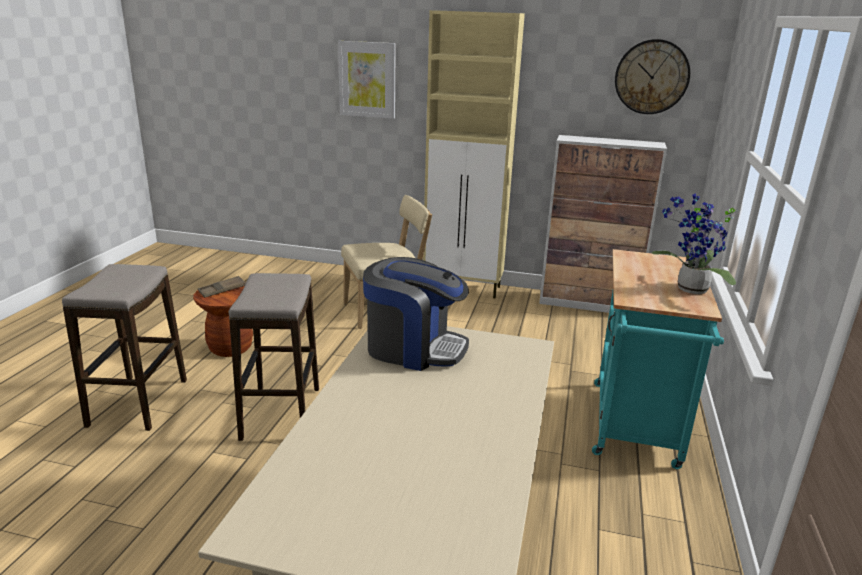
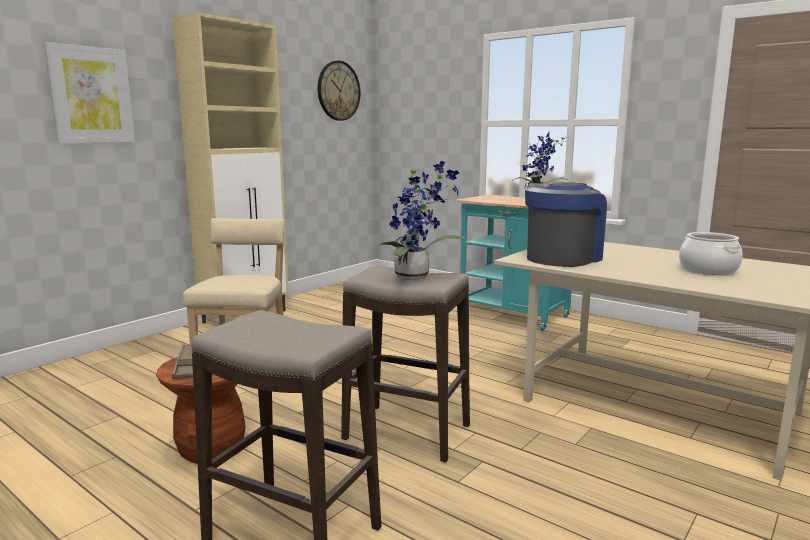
camera: 65 degrees left, 10 degrees down
cabinet [539,135,667,313] -> none
none -> potted plant [378,161,465,280]
none -> cooking pot [679,232,743,275]

